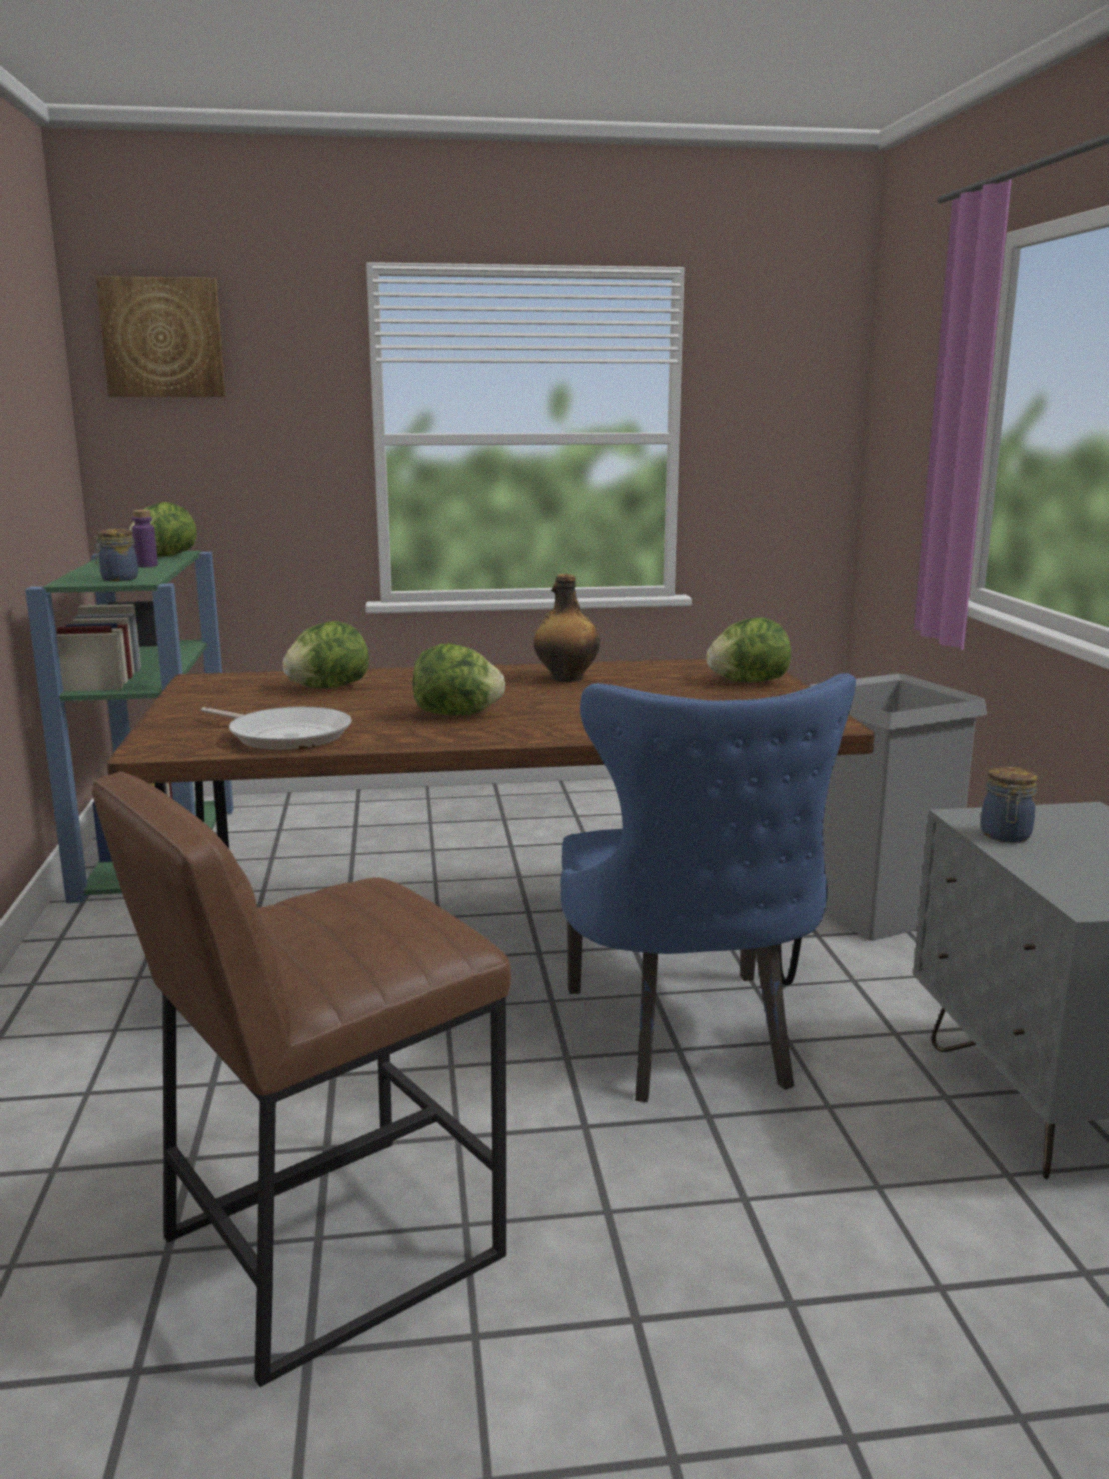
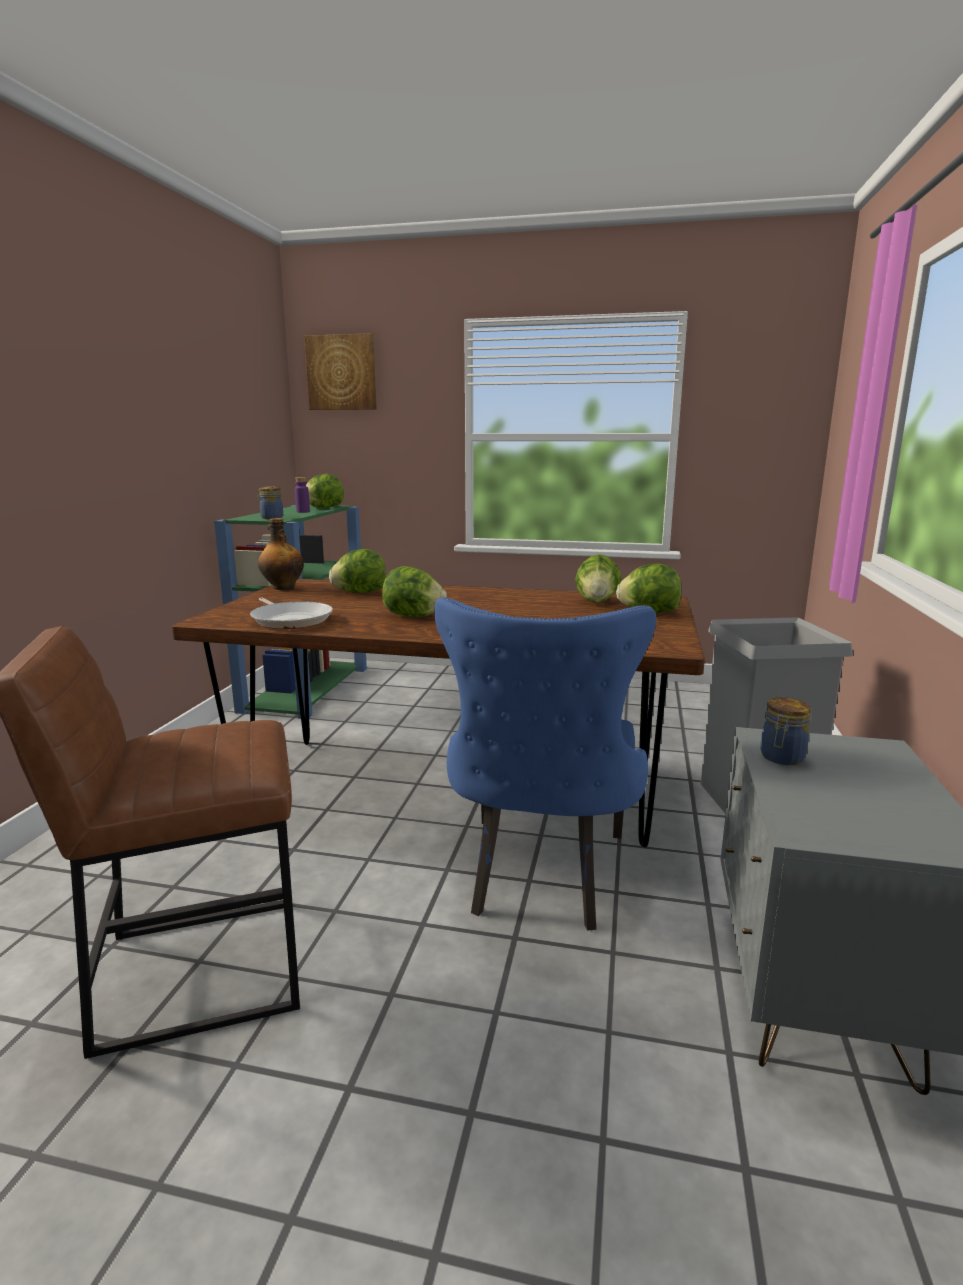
camera: 20 degrees right, 0 degrees up
bottle [534,574,600,682] -> bottle moved to [258,518,304,590]
none -> lettuce [575,554,622,603]

